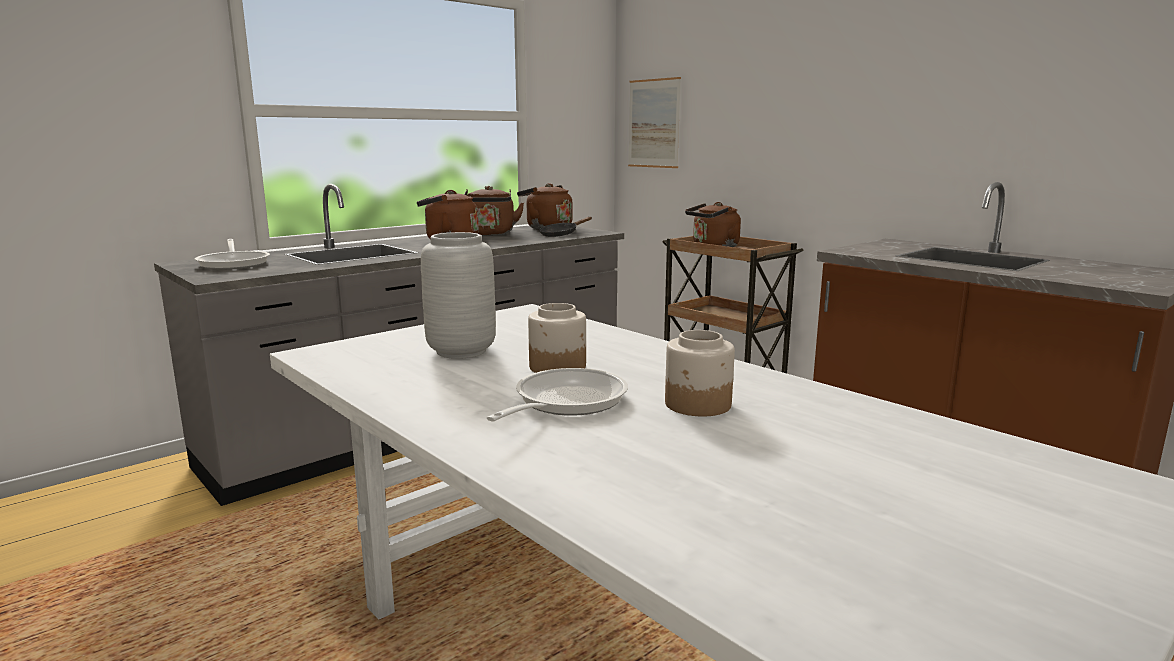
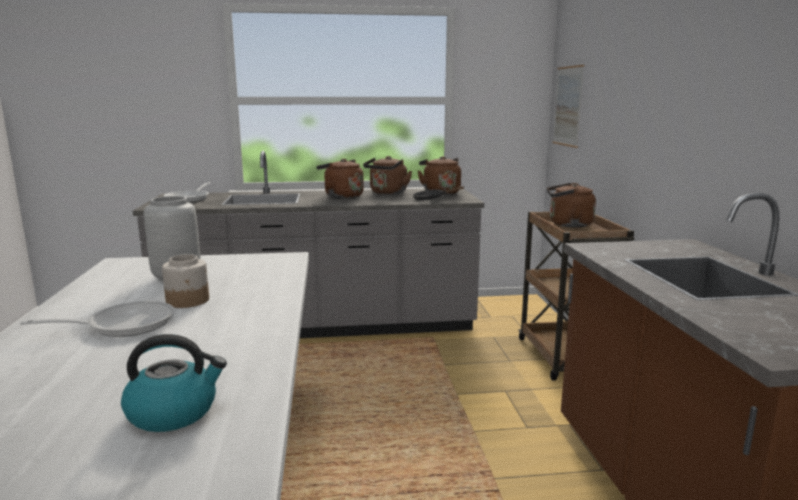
camera: 35 degrees right, 0 degrees up
jar [665,330,735,417] -> none
none -> kettle [121,334,227,432]

